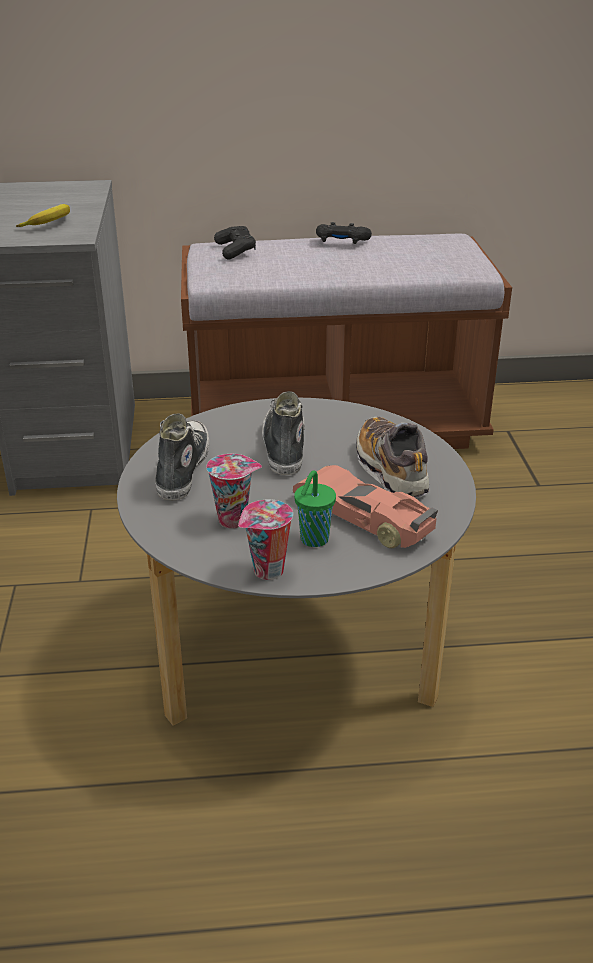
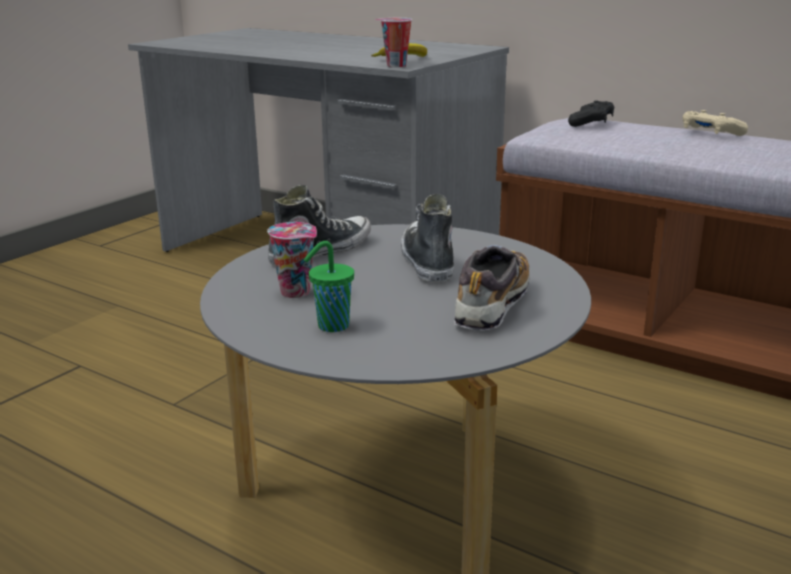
camera: 40 degrees right, 10 degrees down
cup [238,499,293,580] -> cup moved to [375,18,412,67]
shoe [262,391,305,475] -> shoe turned 45 degrees counterclockwise [401,194,454,282]
toy car [293,465,438,548] -> none
black game controller [316,222,372,244] -> beige game controller [683,110,748,136]

